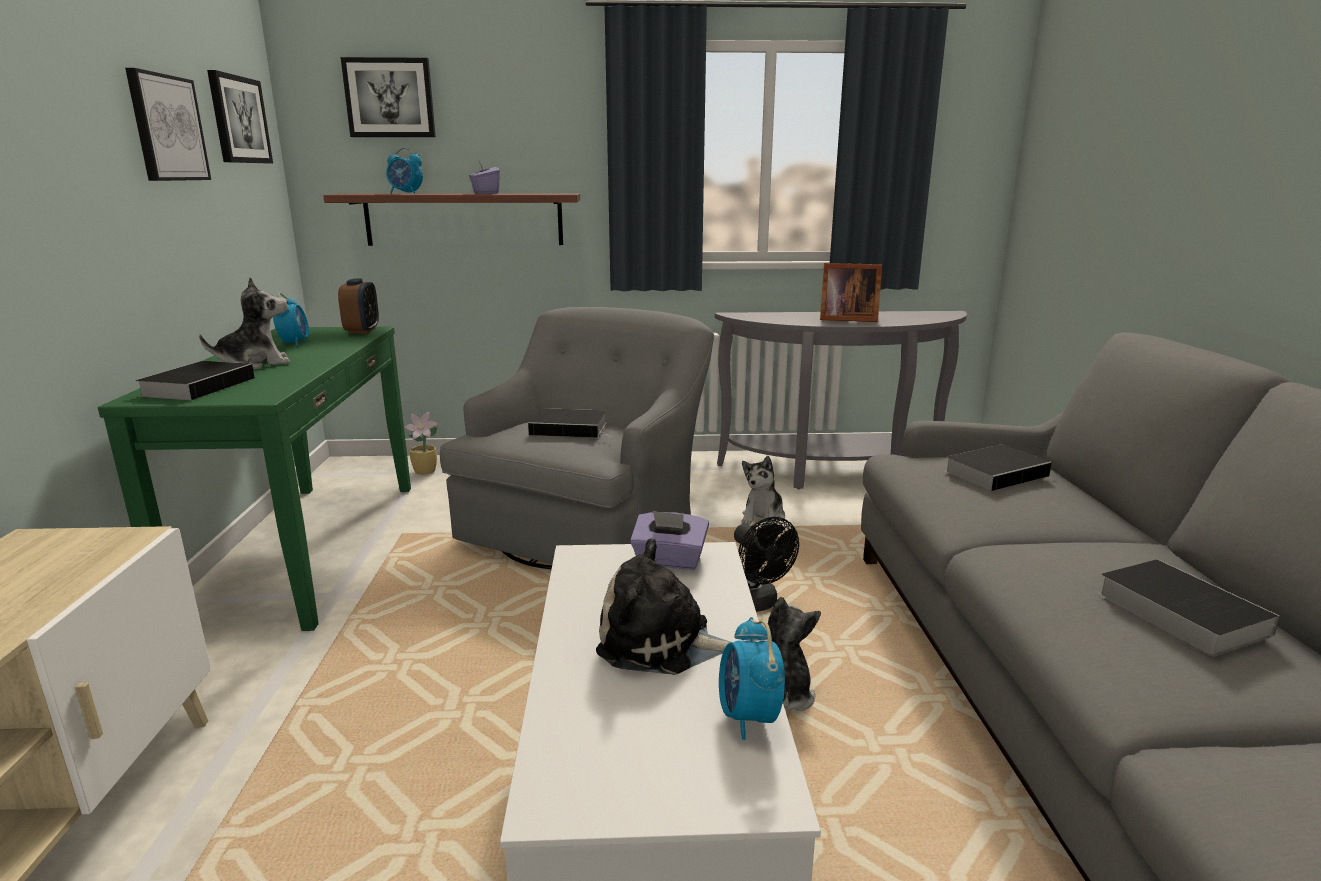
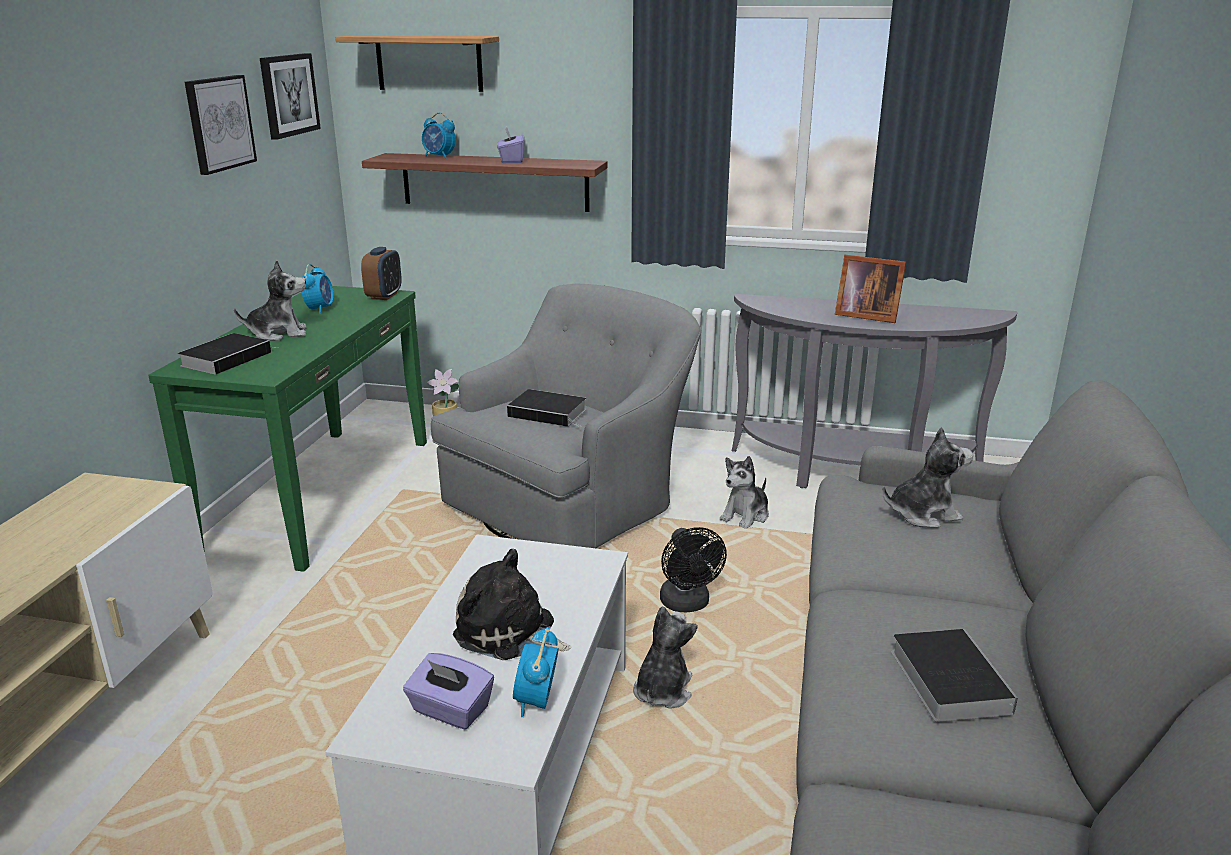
camera: 15 degrees right, 5 degrees up
picture [341,57,436,137] -> shelf [335,35,499,92]
purple tissue box [630,511,709,570] -> purple tissue box moved to [403,653,494,729]
book [944,445,1052,491] -> plush toy [882,427,973,528]

